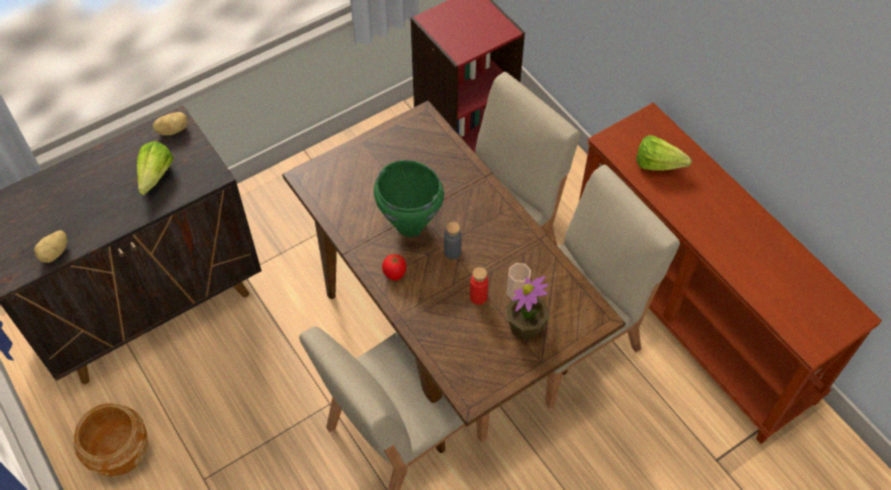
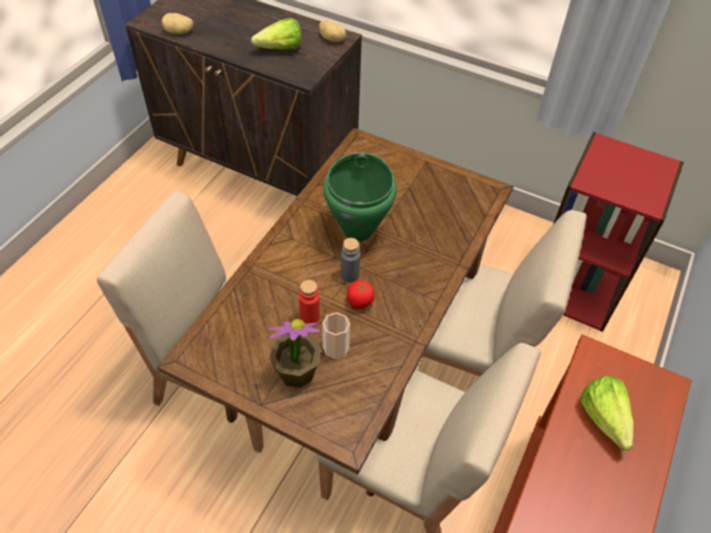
camera: 60 degrees right, 5 degrees down
brown planter [74,403,148,476] -> none
tomato [382,254,406,280] -> tomato moved to [347,280,375,309]

